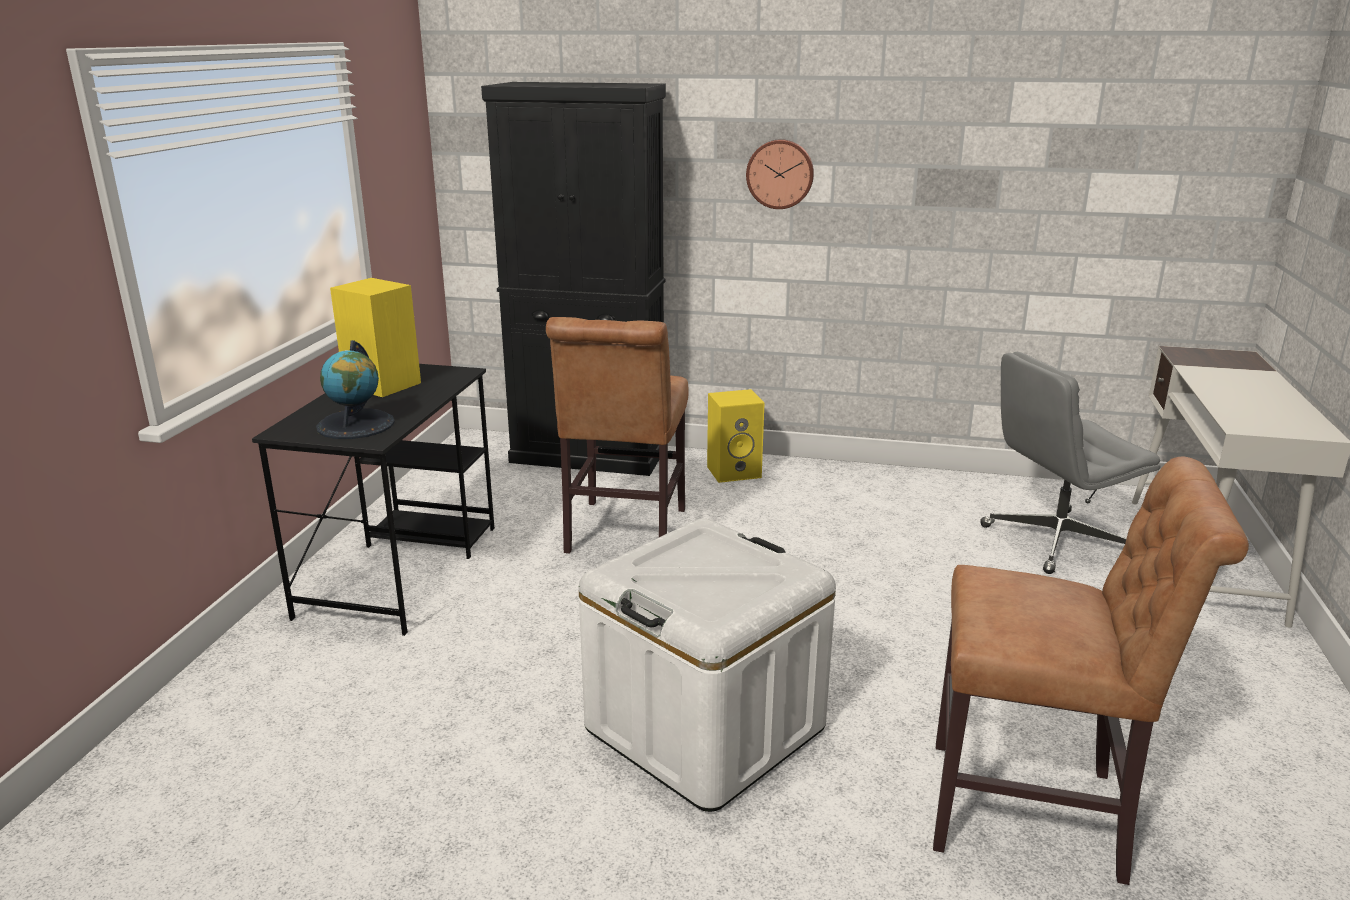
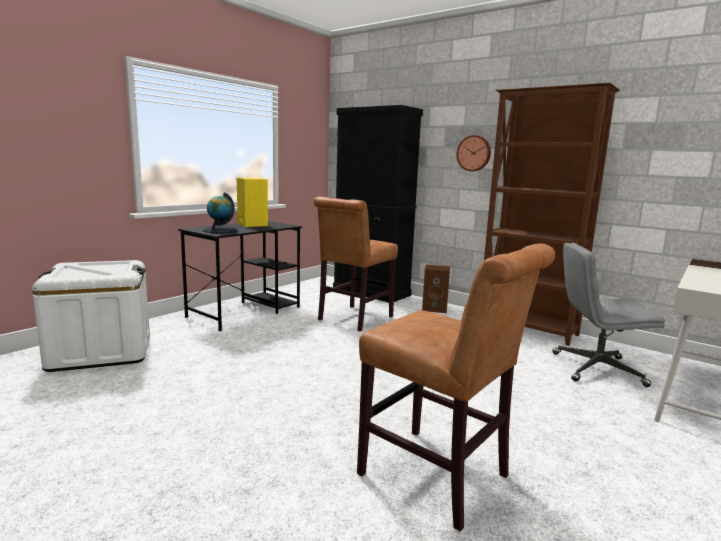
camera: 25 degrees right, 10 degrees down
white storage box [579,518,836,812] -> white storage box moved to [32,260,150,372]
yellow speaker [707,389,764,483] -> brown speaker [422,265,450,313]
none -> brown bookcase [484,83,620,346]

